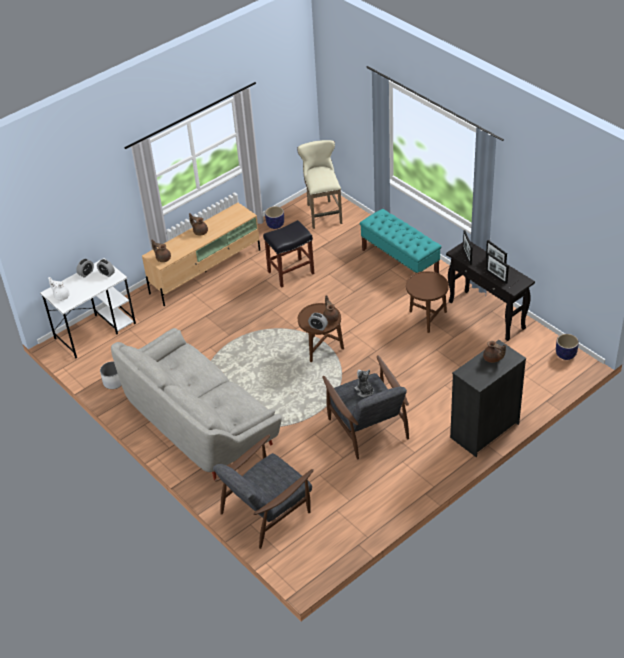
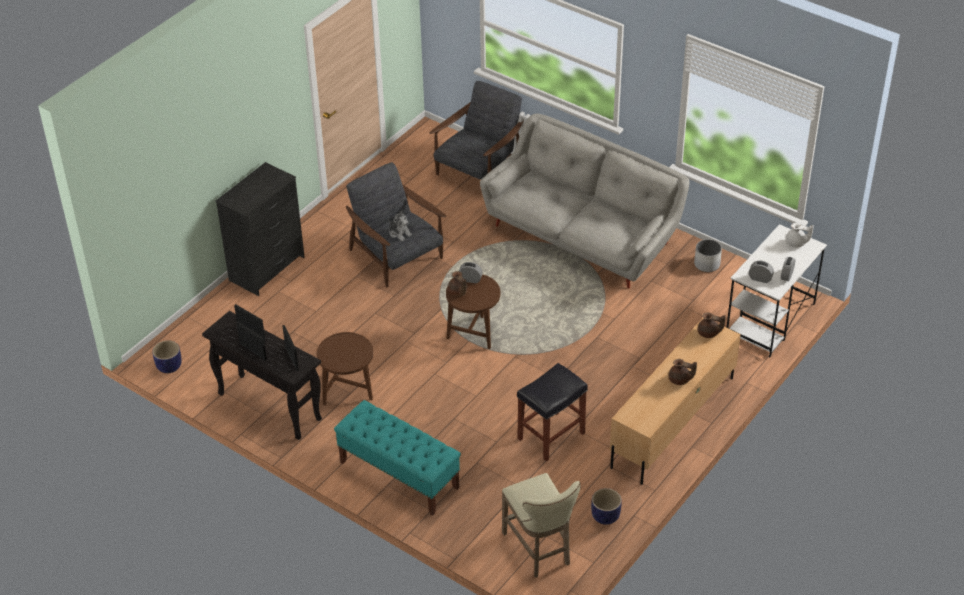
camera: 165 degrees right, 0 degrees up
brown teapot [483,341,506,363] -> none

